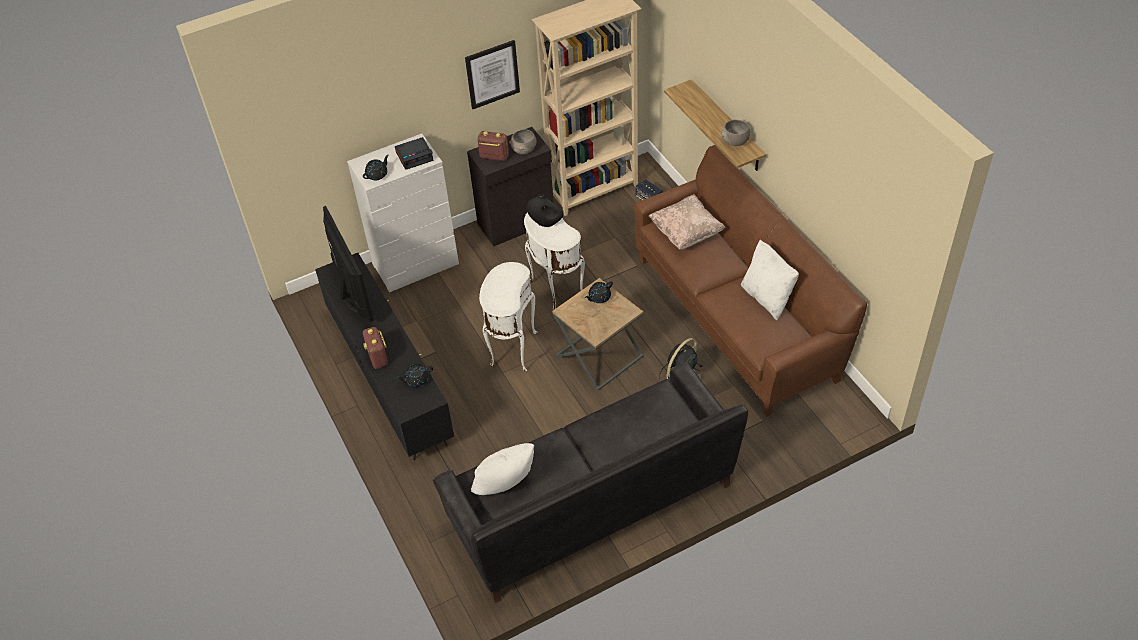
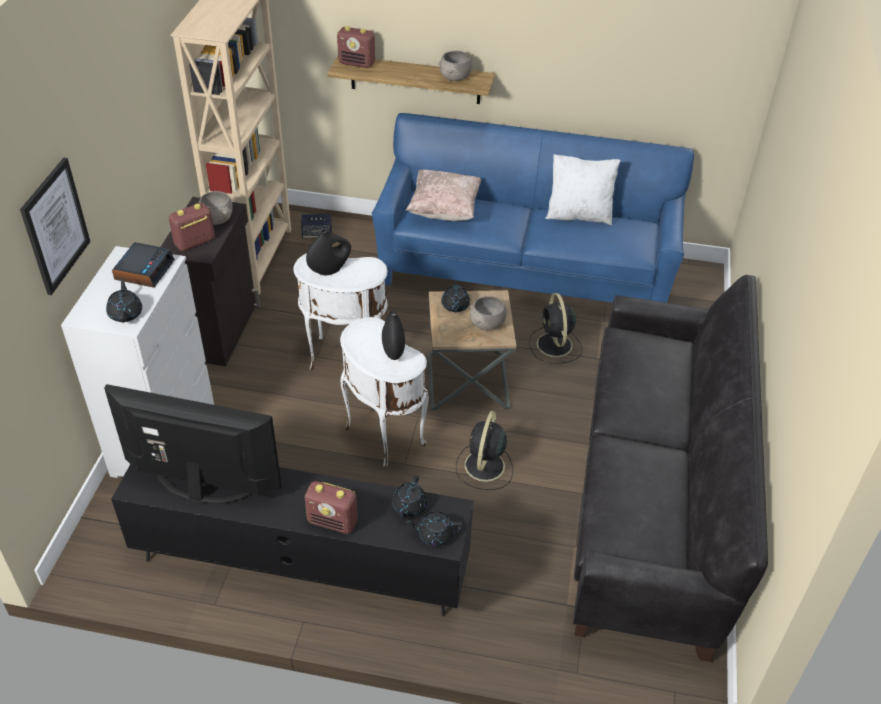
camera: 55 degrees left, 5 degrees down
picture [465,40,520,109] -> picture moved to [20,158,90,295]
white pillow [471,443,534,495] -> none
brown sofa [634,145,867,416] -> blue sofa [372,113,694,303]
none -> radio [337,26,375,68]
none -> black vase [382,310,405,360]
none -> black teapot [405,511,464,546]
none -> black fan [456,411,513,490]
none -> grey bowl [470,296,507,330]

